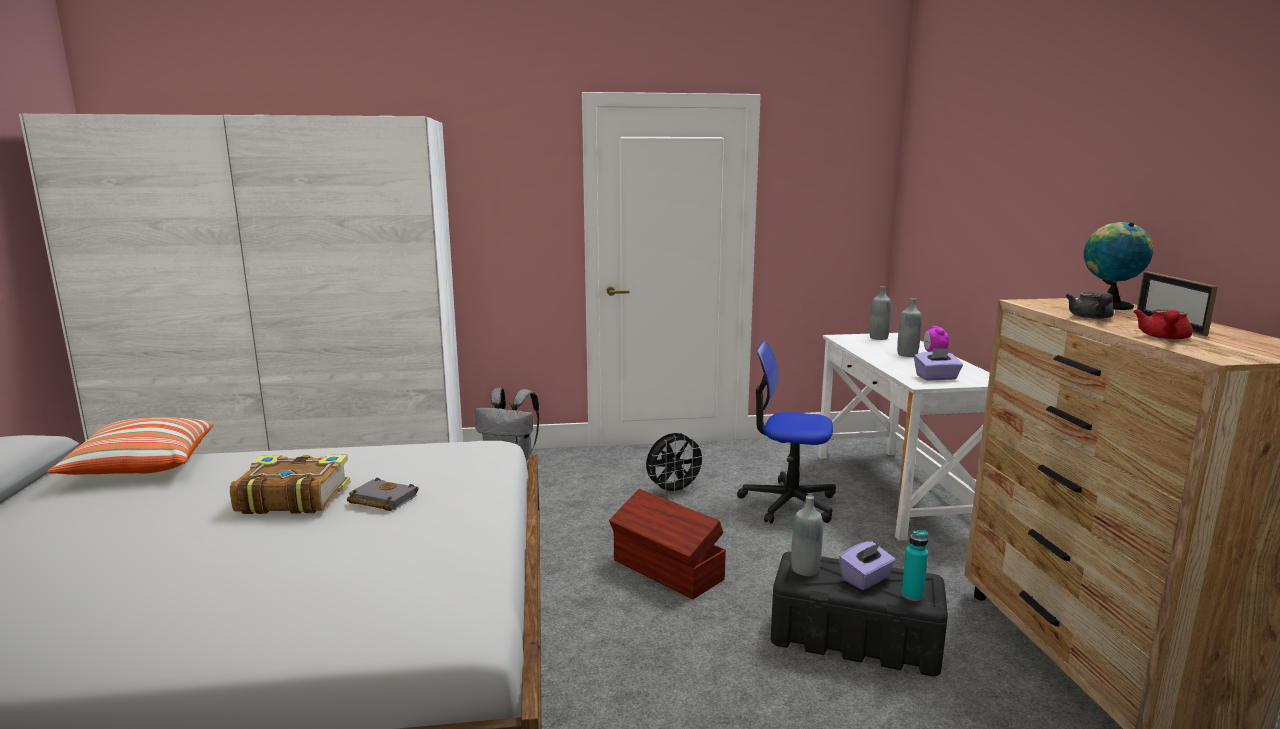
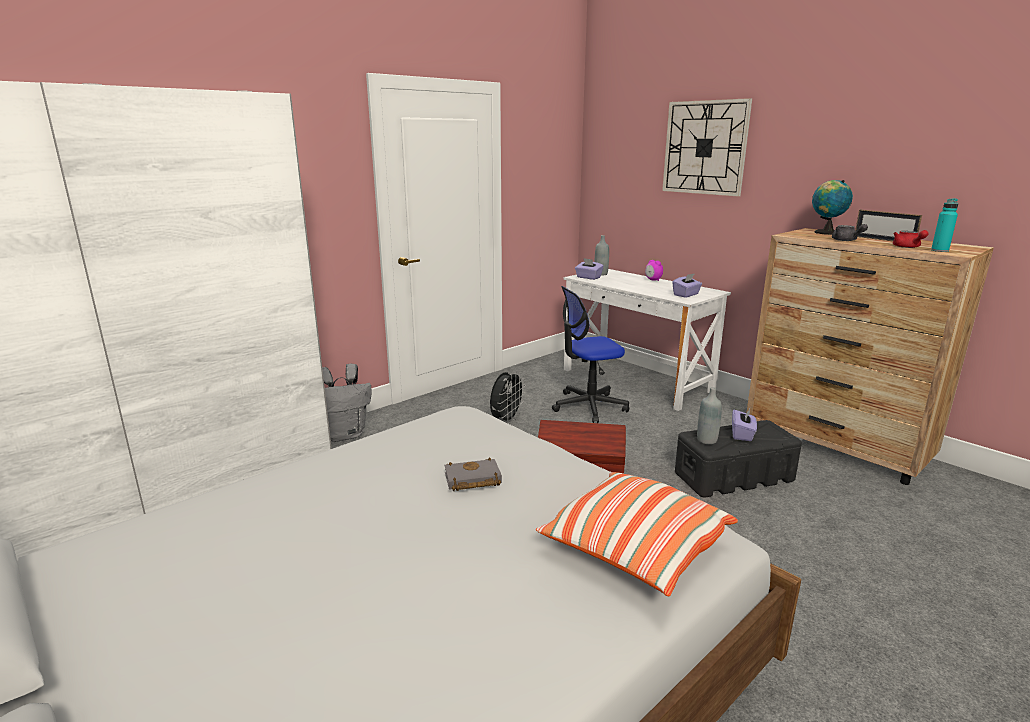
camera: 35 degrees left, 5 degrees up
pillow [47,417,213,475] -> pillow moved to [536,472,738,596]
book [230,455,350,514] -> none
grey bottle [897,298,922,357] -> none
turquoise bottle [901,530,929,601] -> turquoise bottle moved to [931,198,958,252]
none -> purple tissue box [575,258,604,280]
none -> wall clock [662,98,752,197]

